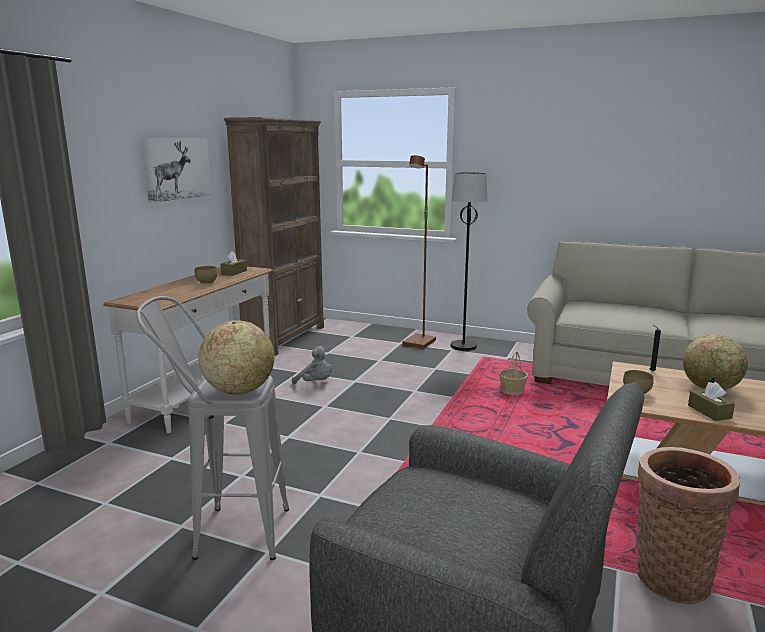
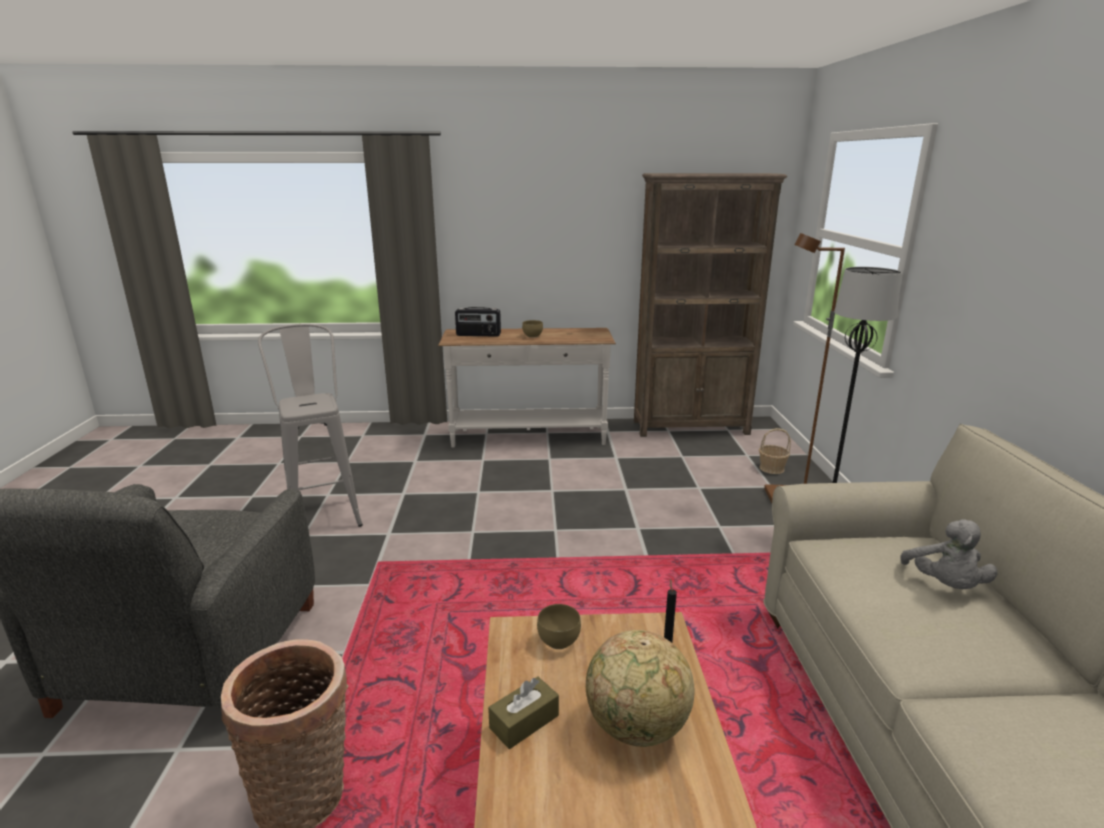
camera: 65 degrees right, 5 degrees up
picture [141,137,212,203] -> none
globe [198,320,274,395] -> none
brown tissue box [221,251,247,276] -> none
grey plush toy [292,346,332,384] -> grey plush toy moved to [900,519,997,589]
basket [499,351,528,395] -> basket moved to [759,428,791,474]
none -> radio [455,307,501,337]

